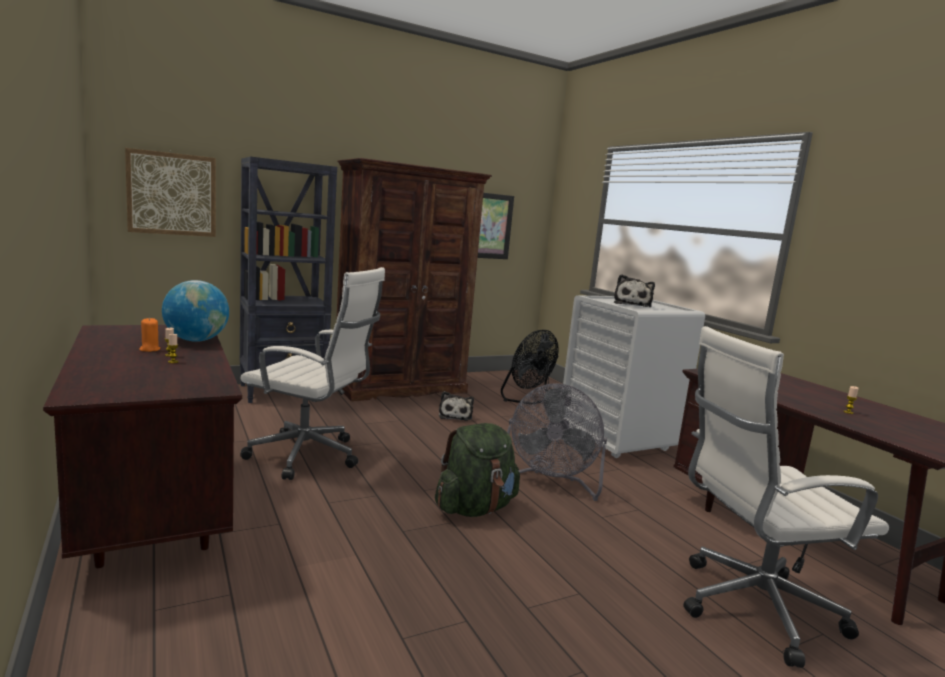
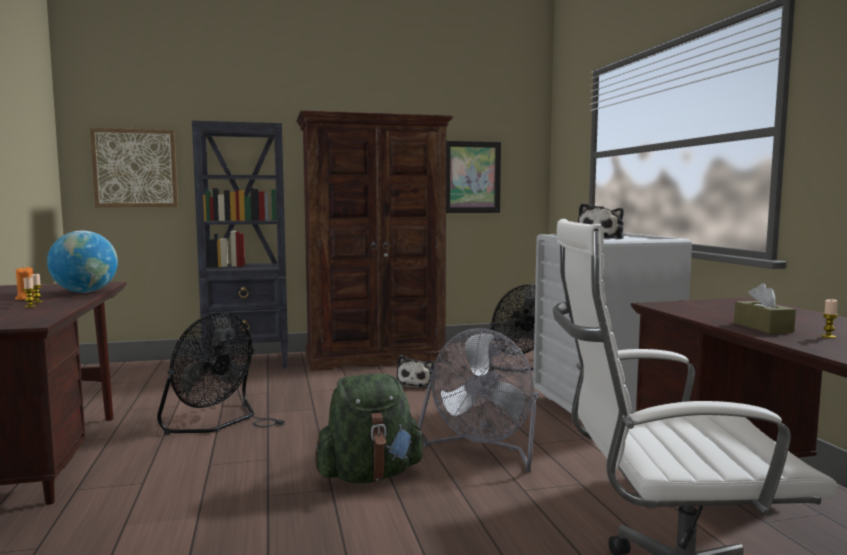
camera: 15 degrees right, 5 degrees down
white office chair [240,267,385,480] -> black fan [157,312,285,435]
none -> brown tissue box [734,283,796,334]

